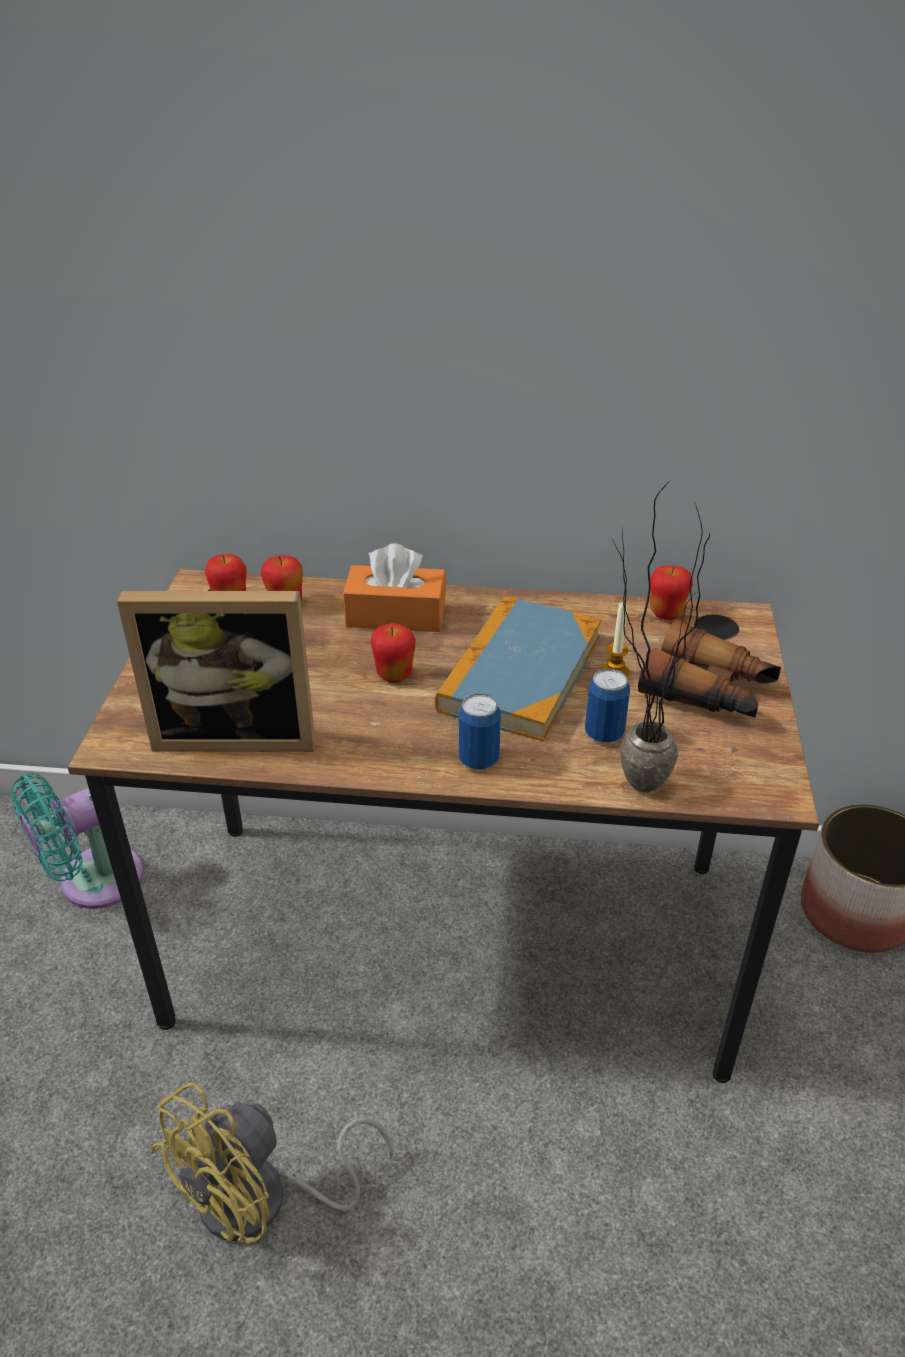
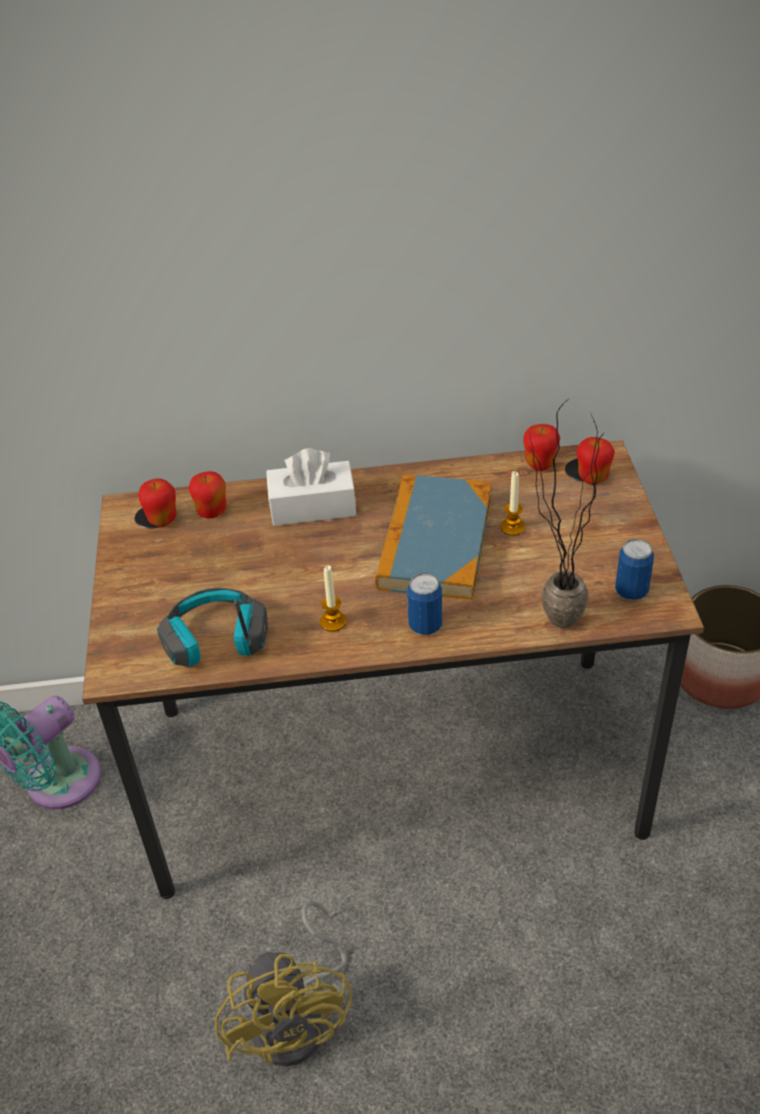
camera: 10 degrees left, 5 degrees up
picture frame [117,591,315,752] -> headphones [157,588,268,667]
yellow fan [150,1082,393,1244] -> yellow fan turned 45 degrees counterclockwise [215,901,352,1066]
orange tissue box [343,543,446,632] -> white tissue box [266,448,356,526]
apple [370,623,416,683] -> apple moved to [577,437,615,485]
can [585,668,630,743] -> can moved to [615,539,654,600]
binoculars [638,620,781,718] -> none
none -> candle [320,565,346,632]

